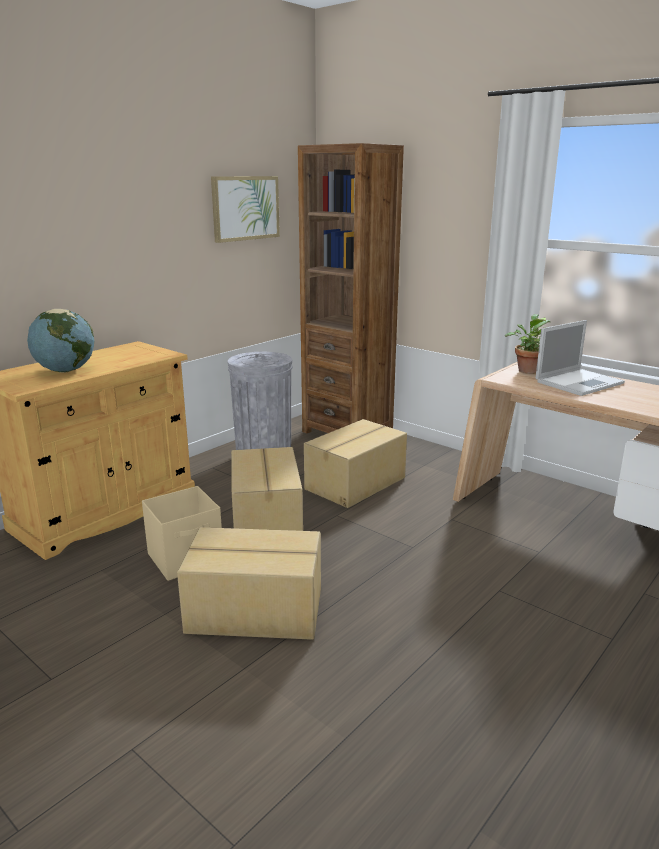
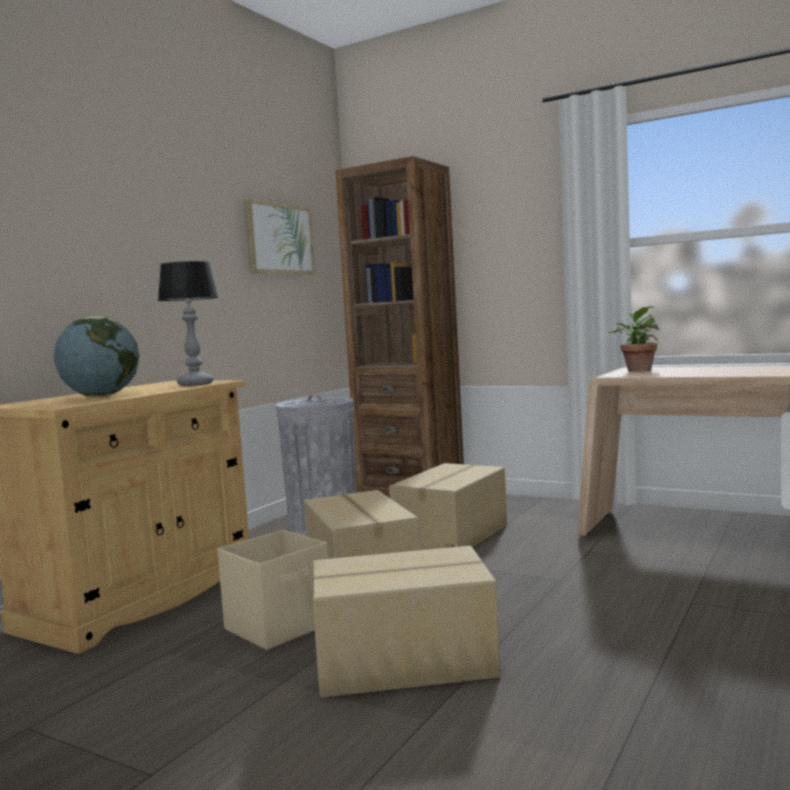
camera: 10 degrees left, 15 degrees down
laptop [535,320,625,396] -> none
none -> table lamp [158,261,218,386]

